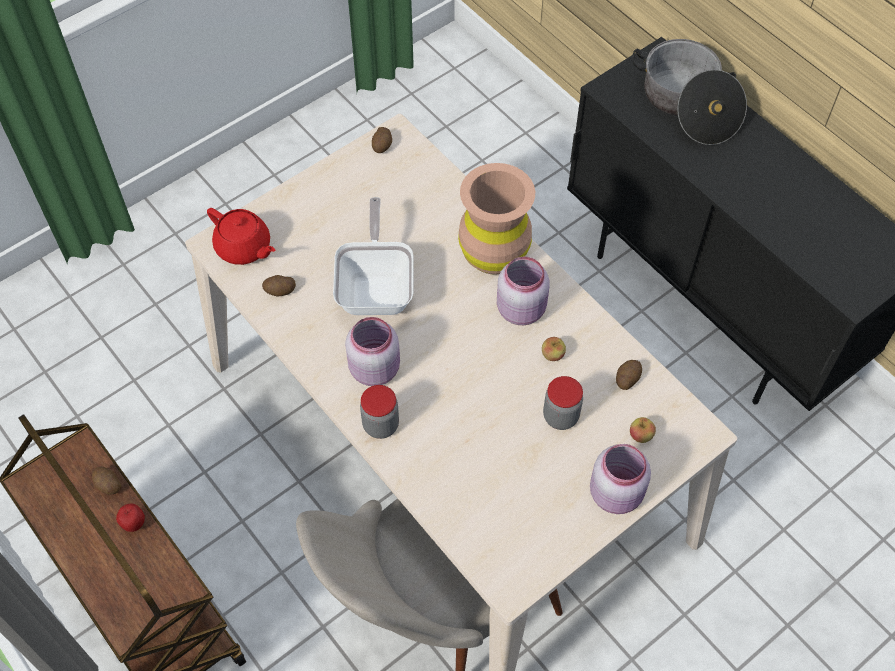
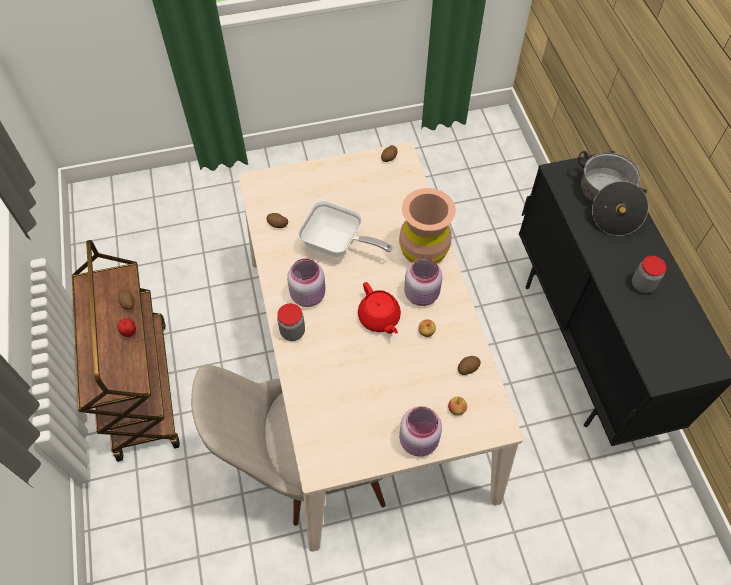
camera: 25 degrees right, 0 degrees up
red teapot [207,208,275,265] -> red teapot moved to [358,282,401,334]
frying pan [333,197,413,315] -> frying pan turned 90 degrees clockwise [297,201,393,257]
jar [543,376,583,430] -> jar moved to [632,256,667,293]

